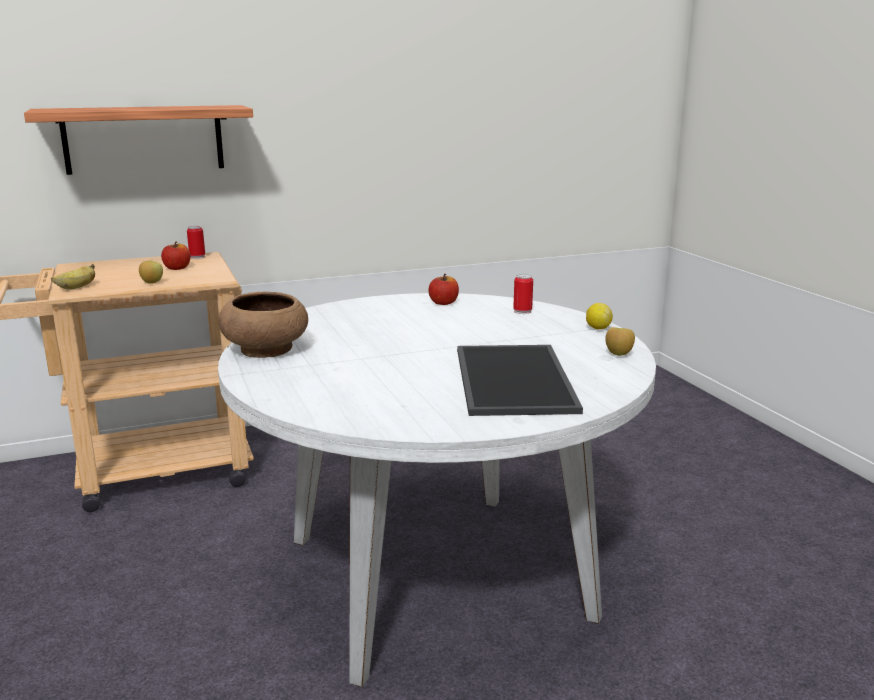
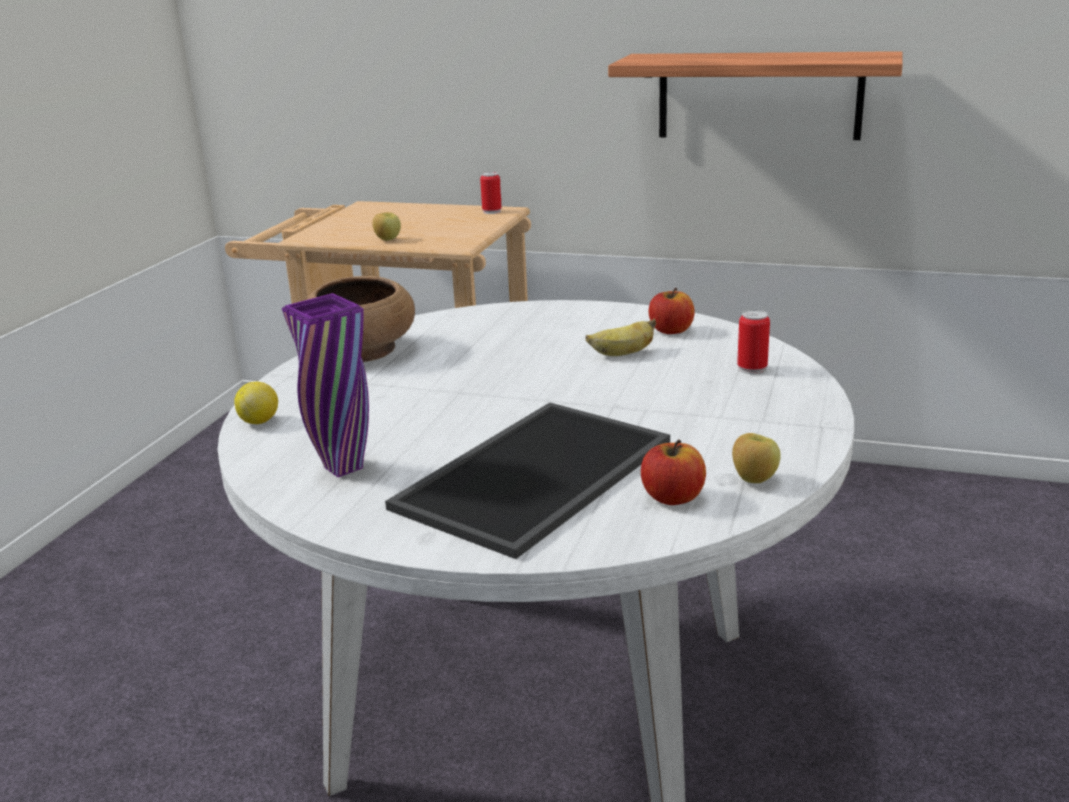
camera: 40 degrees right, 5 degrees up
shelf [24,105,253,175] -> shelf moved to [608,51,903,140]
banana [51,264,95,289] -> banana moved to [585,319,656,356]
apple [161,241,191,270] -> apple moved to [641,439,706,505]
lemon [586,303,613,329] -> lemon moved to [234,382,278,424]
none -> purple vase [282,293,369,477]

